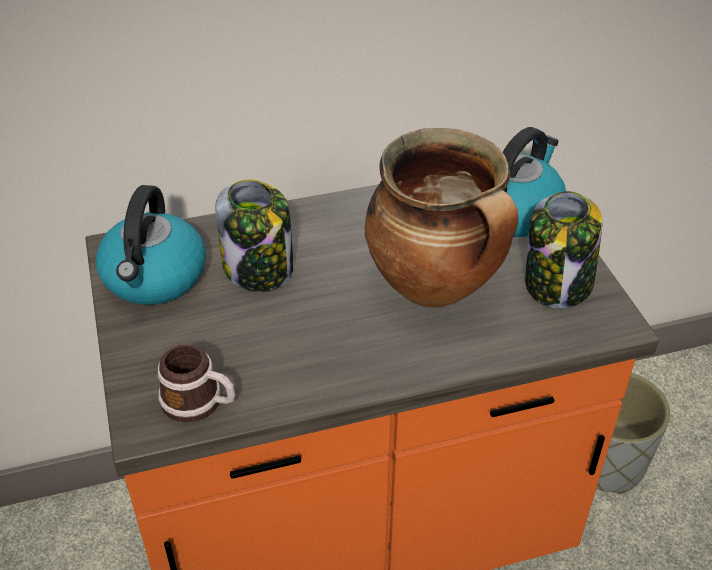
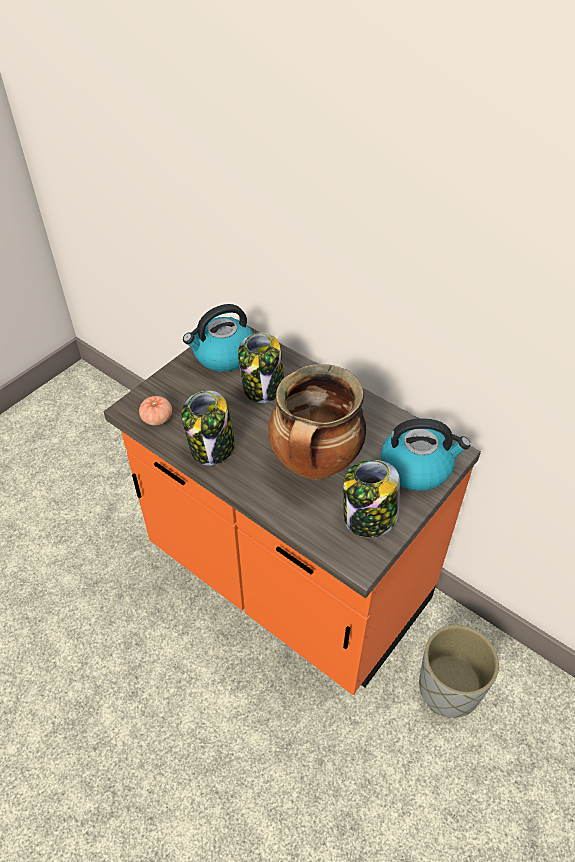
camera: 55 degrees right, 5 degrees up
mug [158,344,235,423] -> tomato [139,396,172,425]
none -> jar [181,390,235,466]

